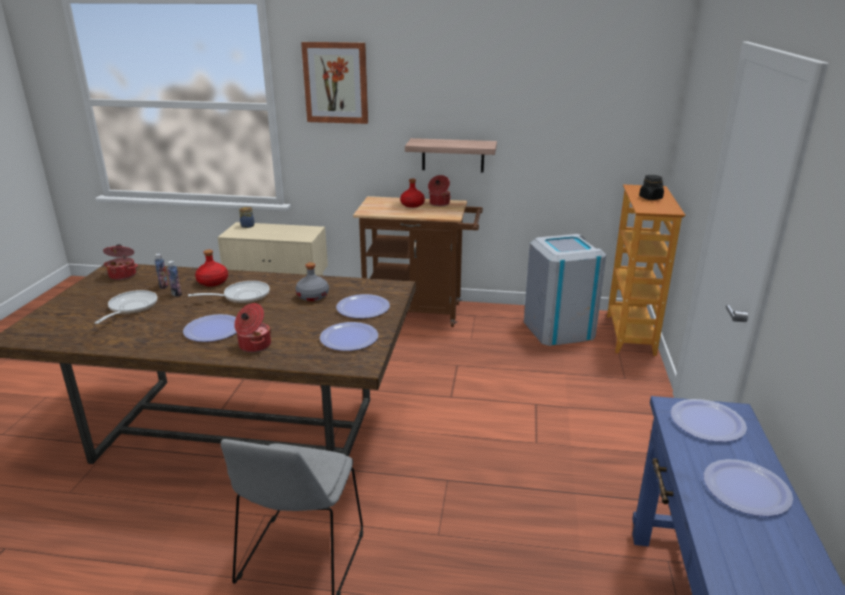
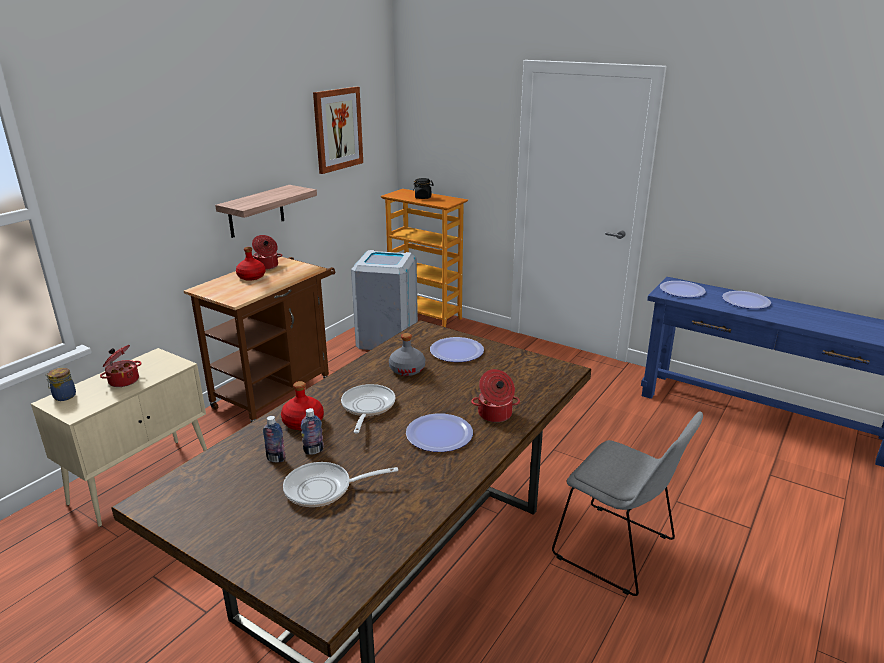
camera: 65 degrees left, 0 degrees up
frying pan [94,290,157,324] -> frying pan turned 45 degrees counterclockwise [283,462,398,507]
cooking pot [103,244,138,280] -> cooking pot moved to [100,345,142,387]
picture [301,42,368,124] -> picture moved to [313,87,363,174]
plate [320,322,378,351] -> none

